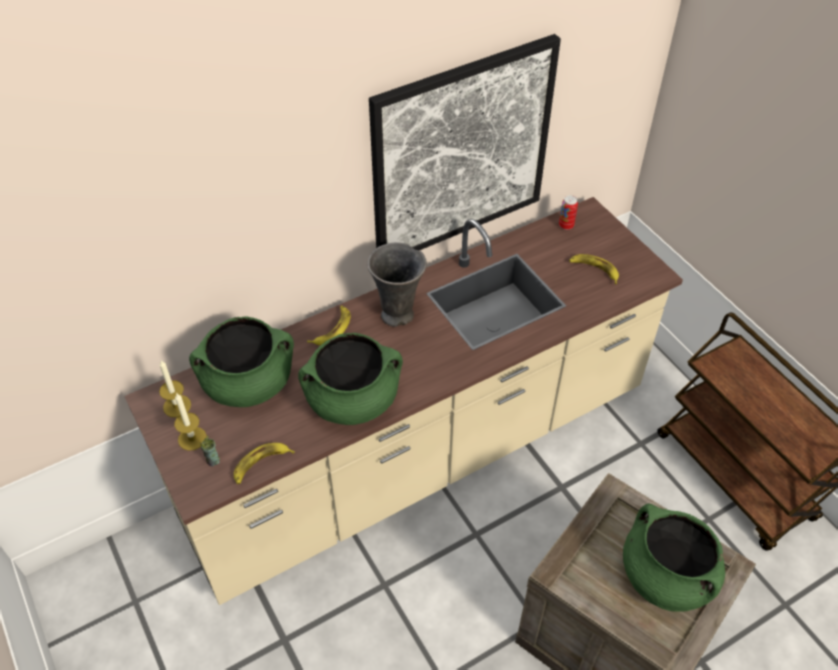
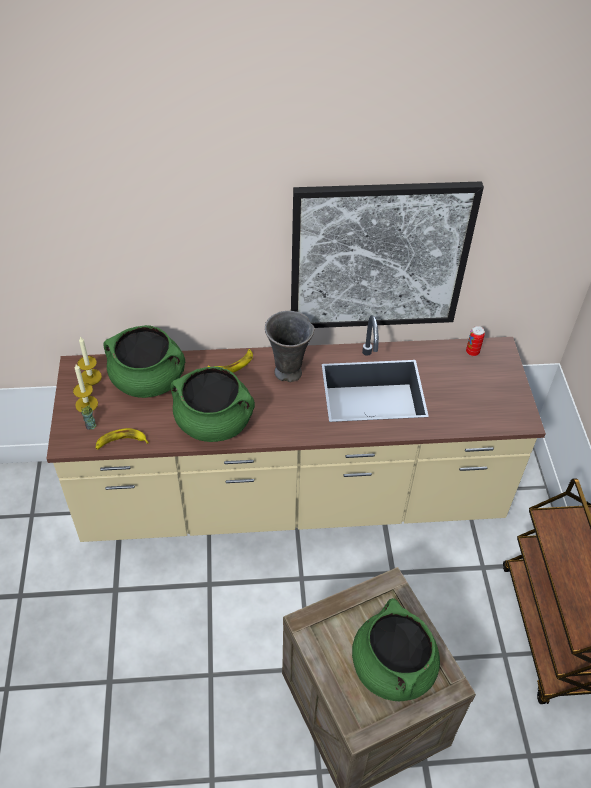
camera: 25 degrees right, 0 degrees up
banana [569,254,619,284] -> none

